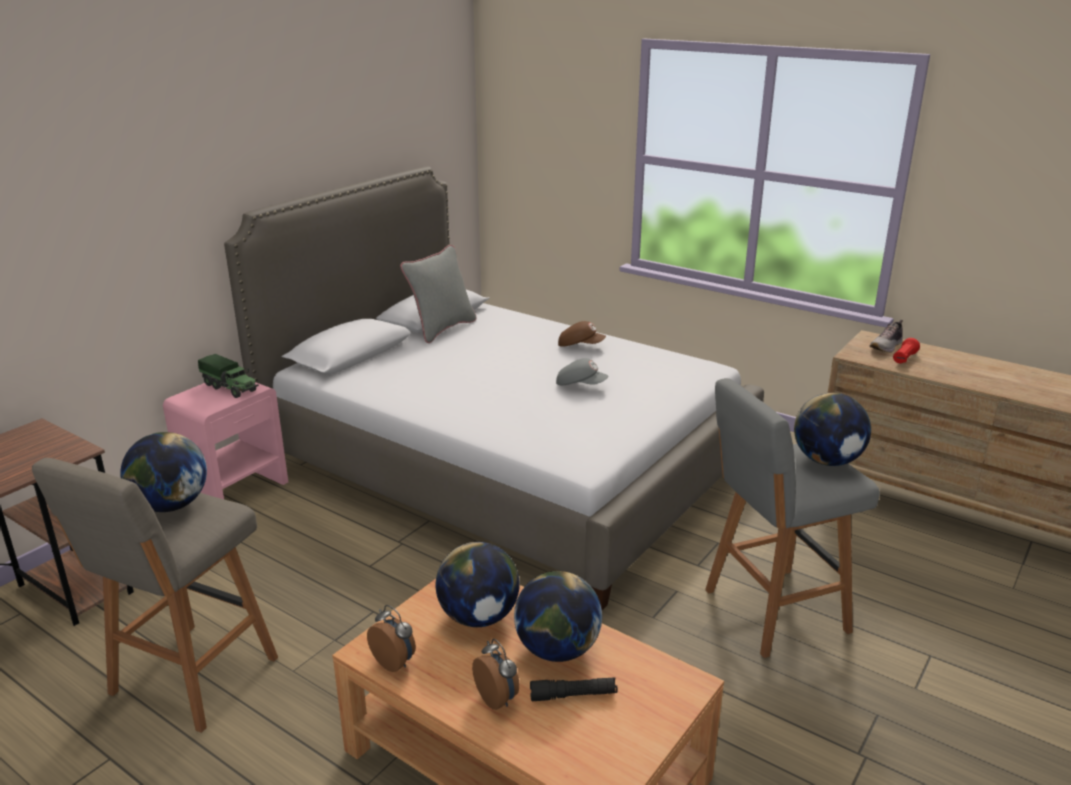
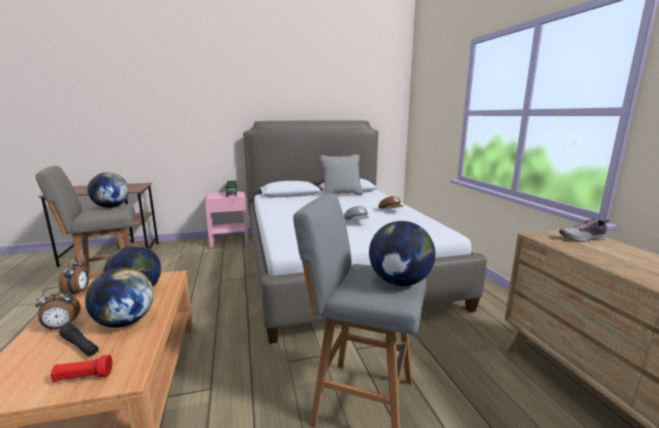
camera: 40 degrees right, 10 degrees down
alarm clock [472,639,519,710] -> alarm clock turned 60 degrees clockwise [35,287,81,331]
red flashlight [893,338,920,363] -> red flashlight moved to [50,355,113,382]

